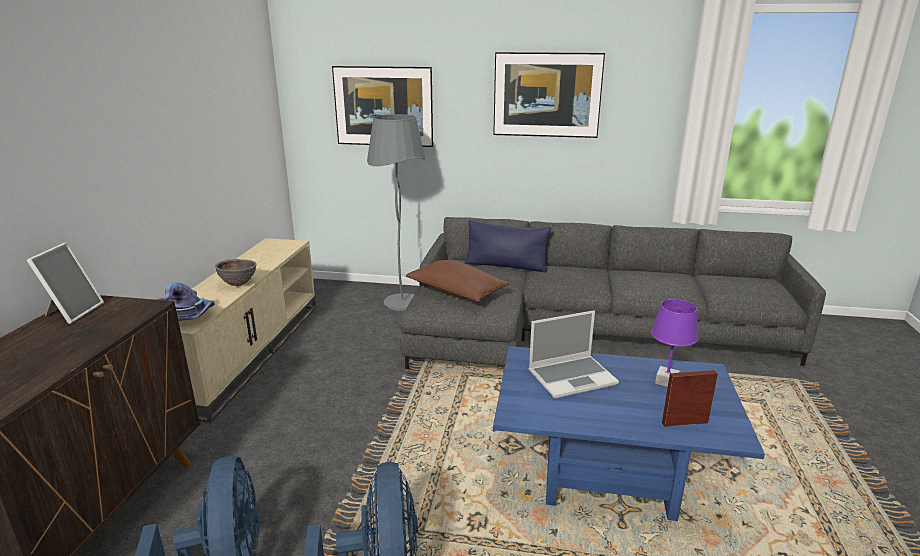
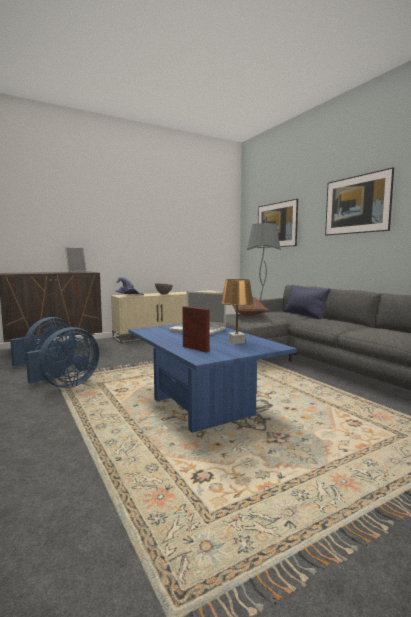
camera: 50 degrees right, 15 degrees down
purple table lamp [651,299,698,387] -> brown table lamp [221,279,253,344]

